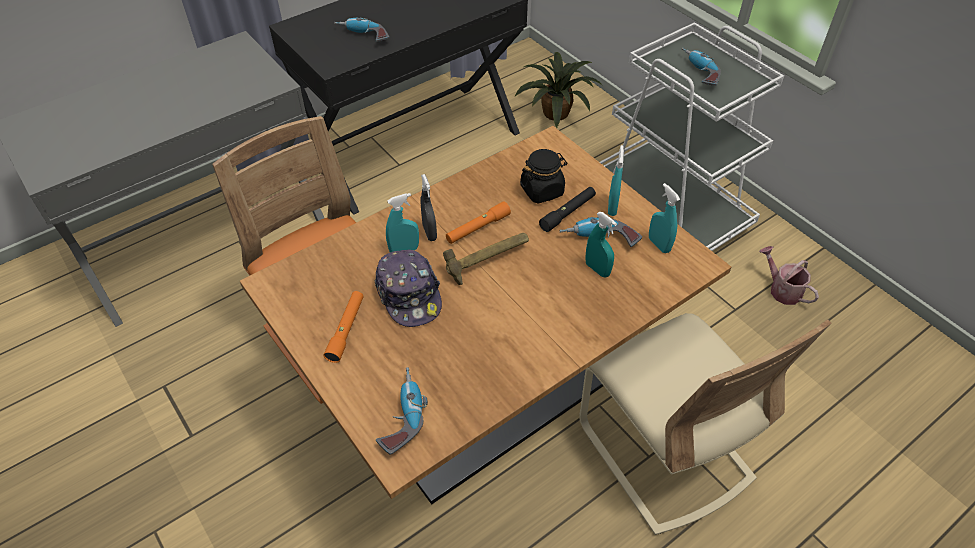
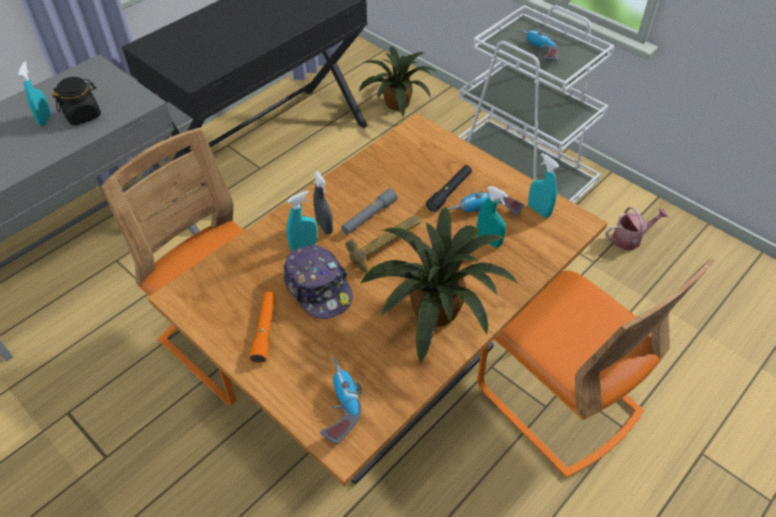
camera: 10 degrees left, 0 degrees up
power drill [334,17,389,42] -> none
orange flashlight [446,201,511,244] -> grey flashlight [341,188,398,234]
black jar [520,149,567,204] -> black jar moved to [53,77,101,125]
beige chair [579,313,831,535] -> orange chair [477,258,715,478]
turquoise spray bottle [608,145,624,216] -> turquoise spray bottle moved to [18,61,51,126]
watering can [759,246,819,305] -> watering can turned 120 degrees clockwise [605,207,669,250]
none -> potted plant [361,207,519,365]

